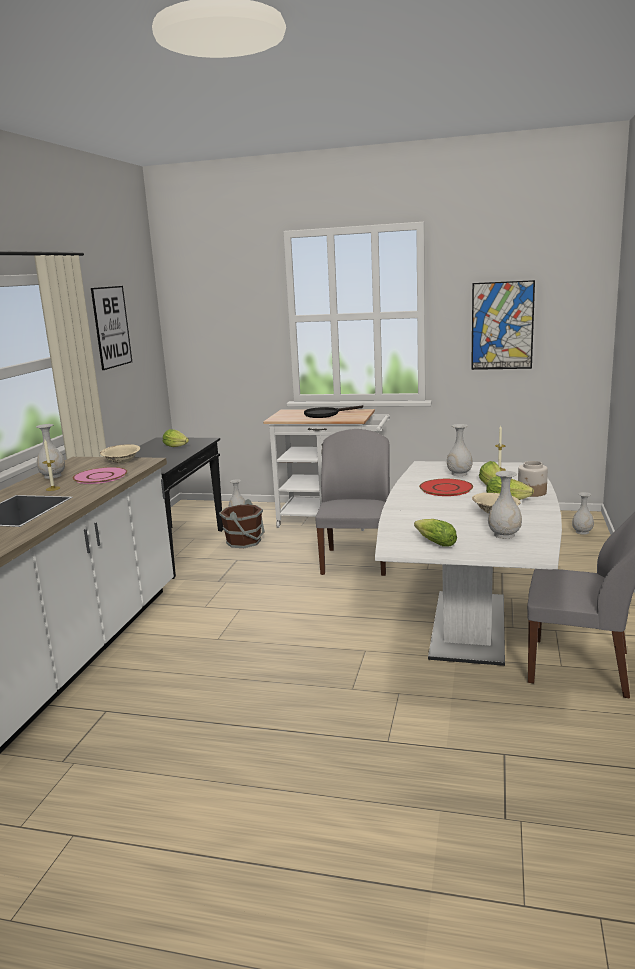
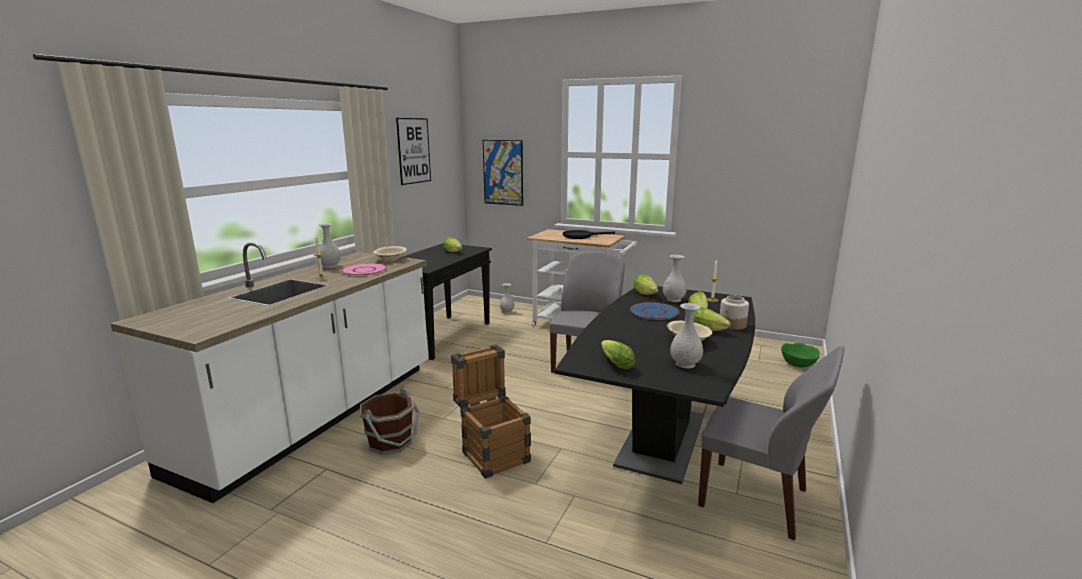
camera: 10 degrees right, 0 degrees up
brown bucket [219,499,265,548] -> brown bucket moved to [360,388,420,455]
white dining table [375,461,562,666] -> black dining table [555,286,755,484]
red plate [419,479,473,496] -> blue plate [630,302,679,320]
picture [471,280,535,370] -> picture moved to [483,140,523,206]
white vase [572,492,594,535] -> green bowl [781,343,820,367]
none -> crate [451,344,531,479]
none -> lettuce [633,274,659,295]

